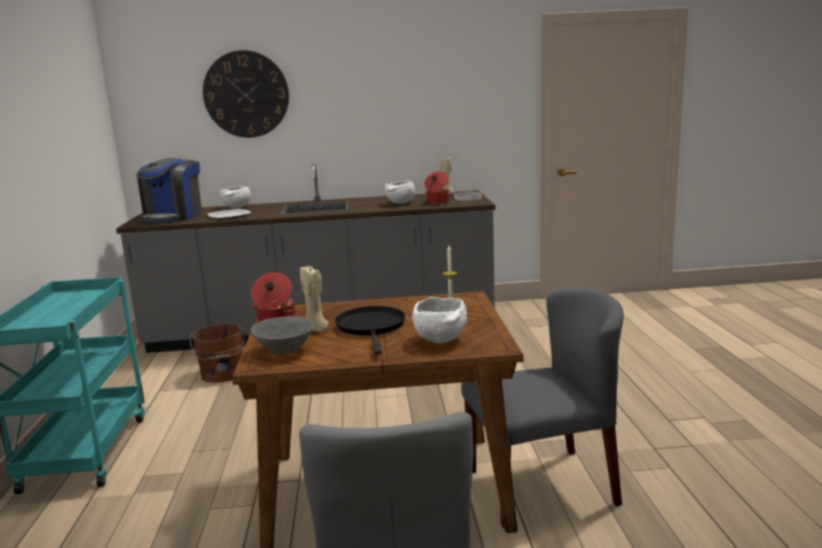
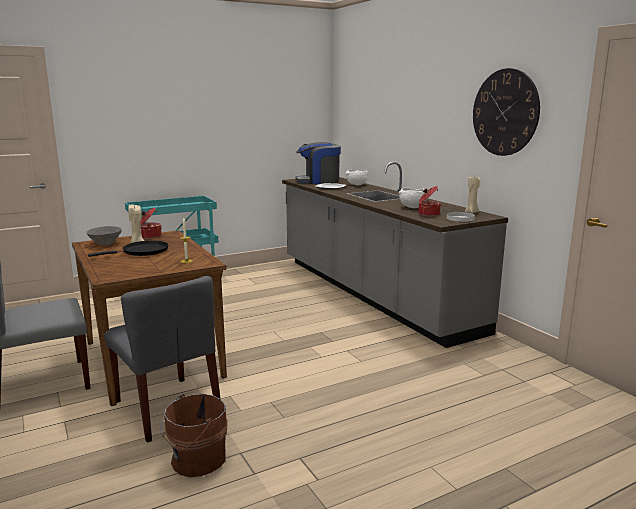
camera: 65 degrees right, 0 degrees up
brown bucket [190,324,245,383] -> brown bucket moved to [160,394,228,477]
wall clock [203,50,289,138] -> wall clock moved to [473,68,540,156]
white bowl [412,297,467,343] -> none

